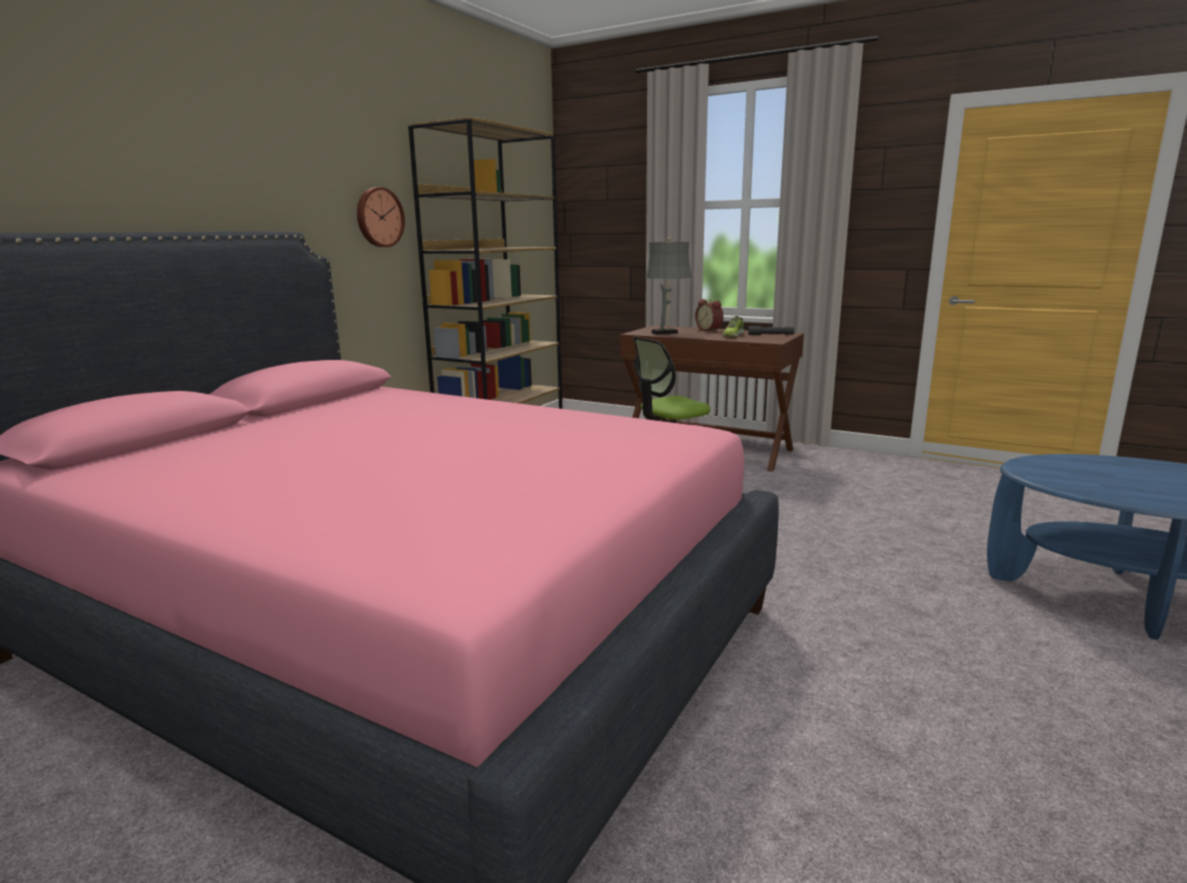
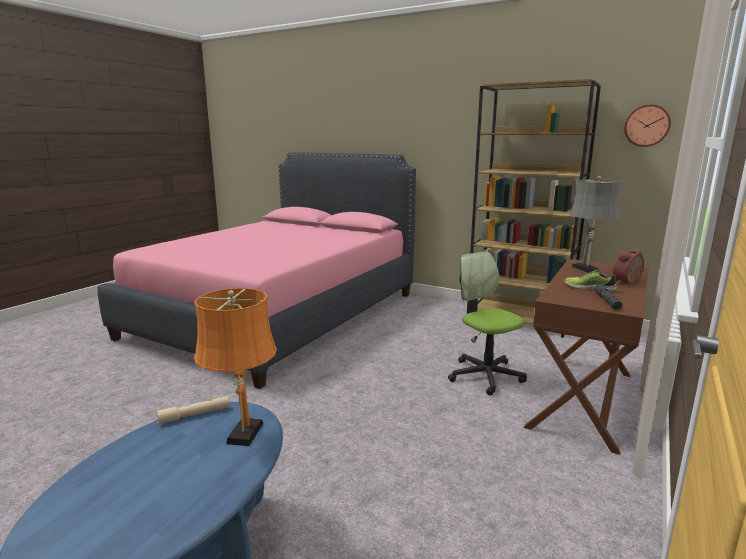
camera: 90 degrees right, 0 degrees up
wall clock [357,187,405,247] -> wall clock moved to [624,104,671,147]
none -> beige flashlight [157,396,229,424]
none -> orange table lamp [194,288,277,446]

